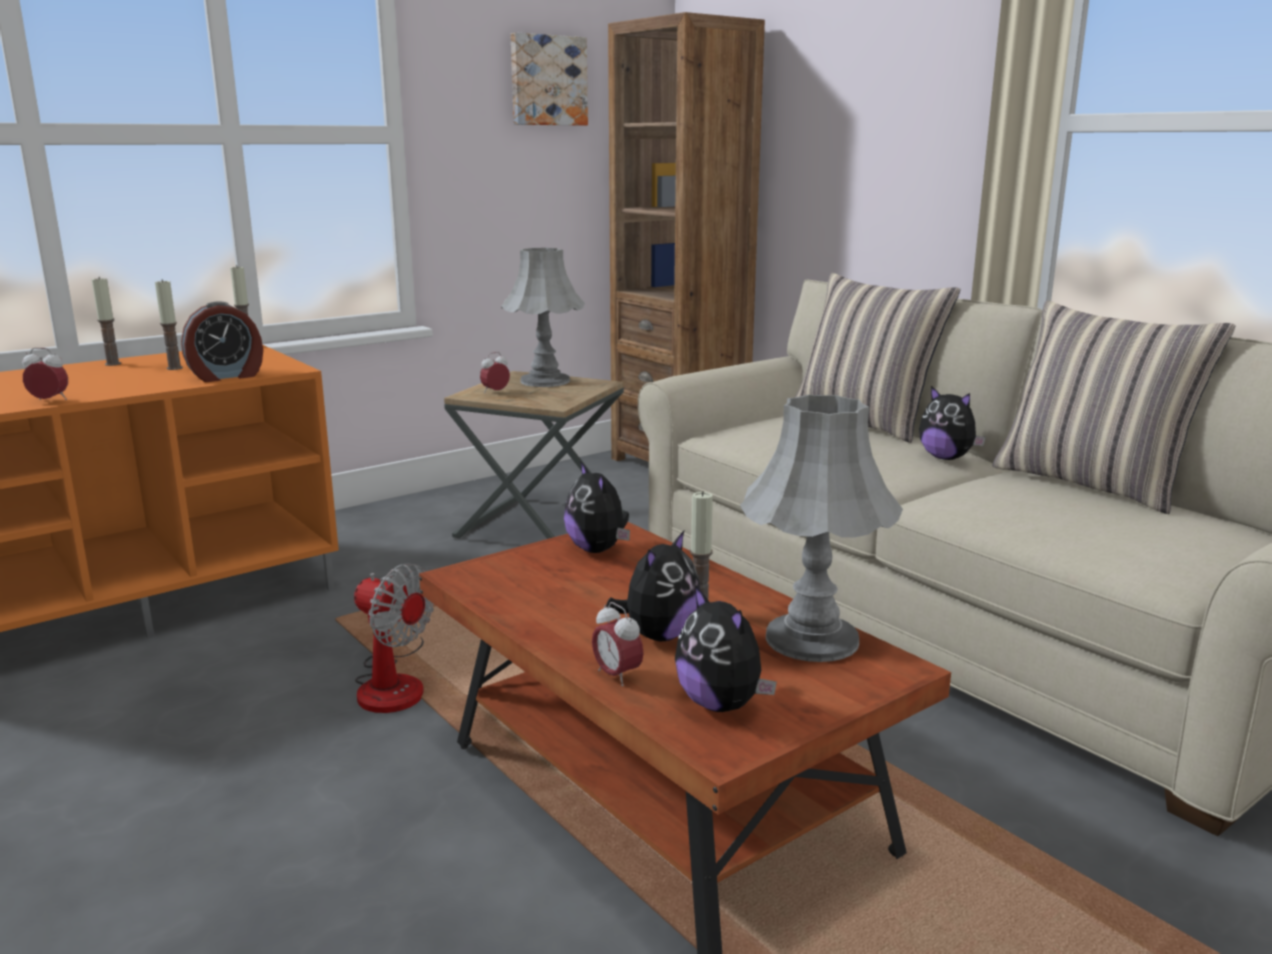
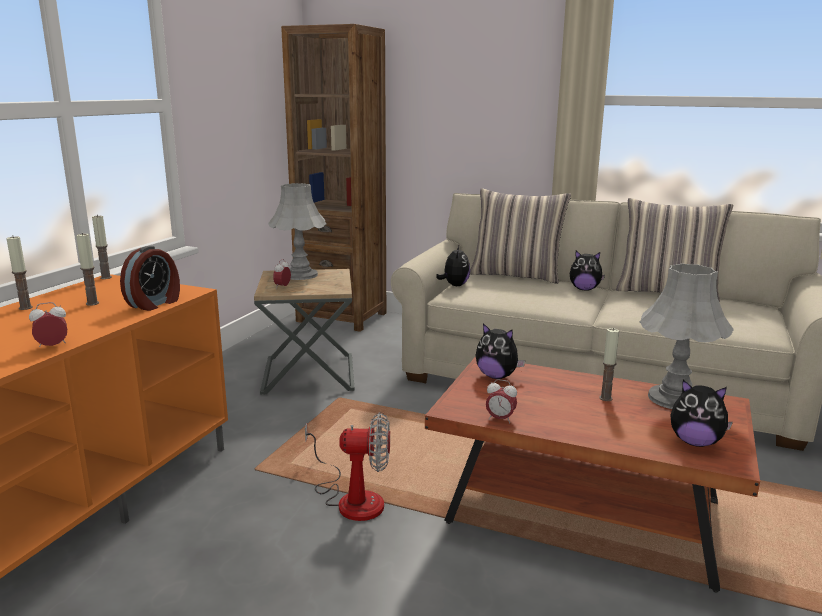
camera: 30 degrees left, 0 degrees up
picture [511,32,588,126] -> none
alarm clock [592,602,644,687] -> alarm clock moved to [486,379,517,423]
plush toy [606,531,700,641] -> plush toy moved to [436,246,470,286]

